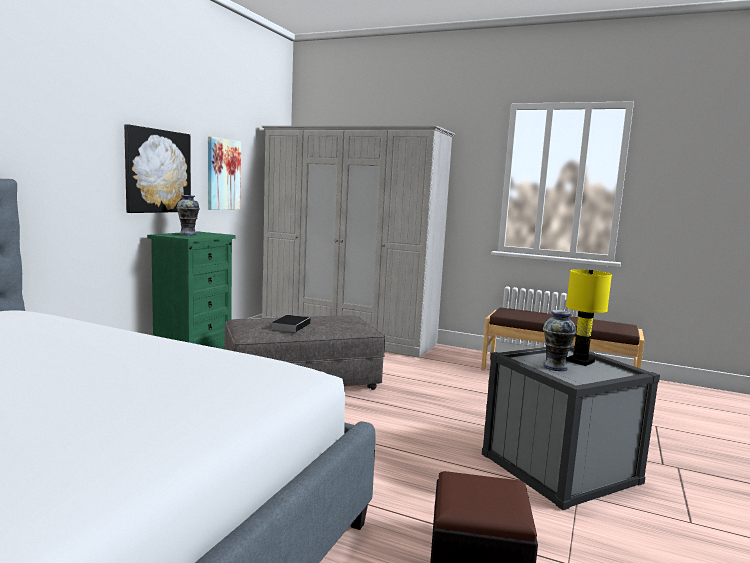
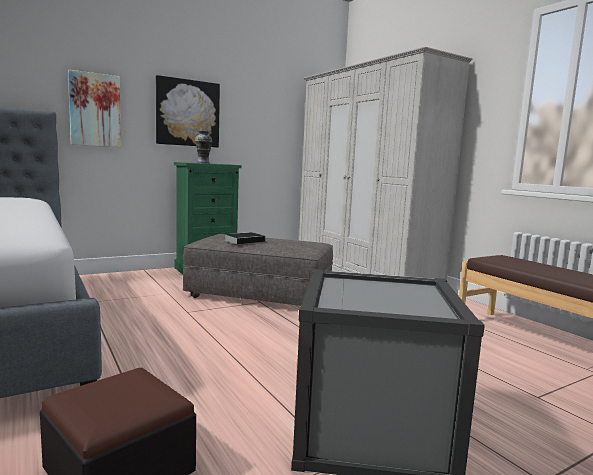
camera: 35 degrees right, 0 degrees up
picture [208,137,241,210] -> picture moved to [68,70,121,147]
vase [543,310,576,371] -> none
yellow table lamp [566,269,612,366] -> none

